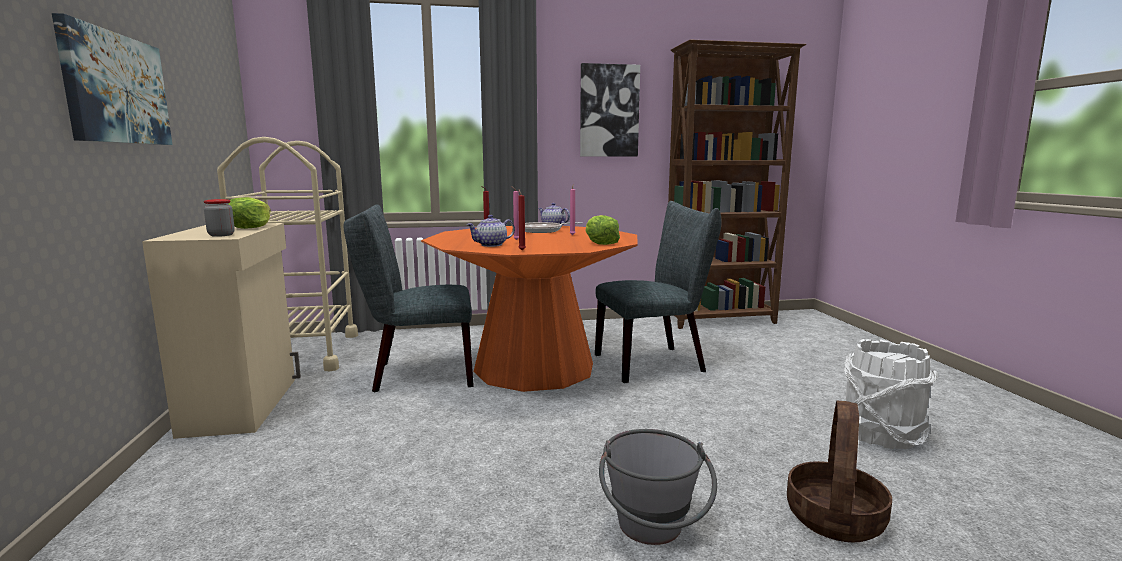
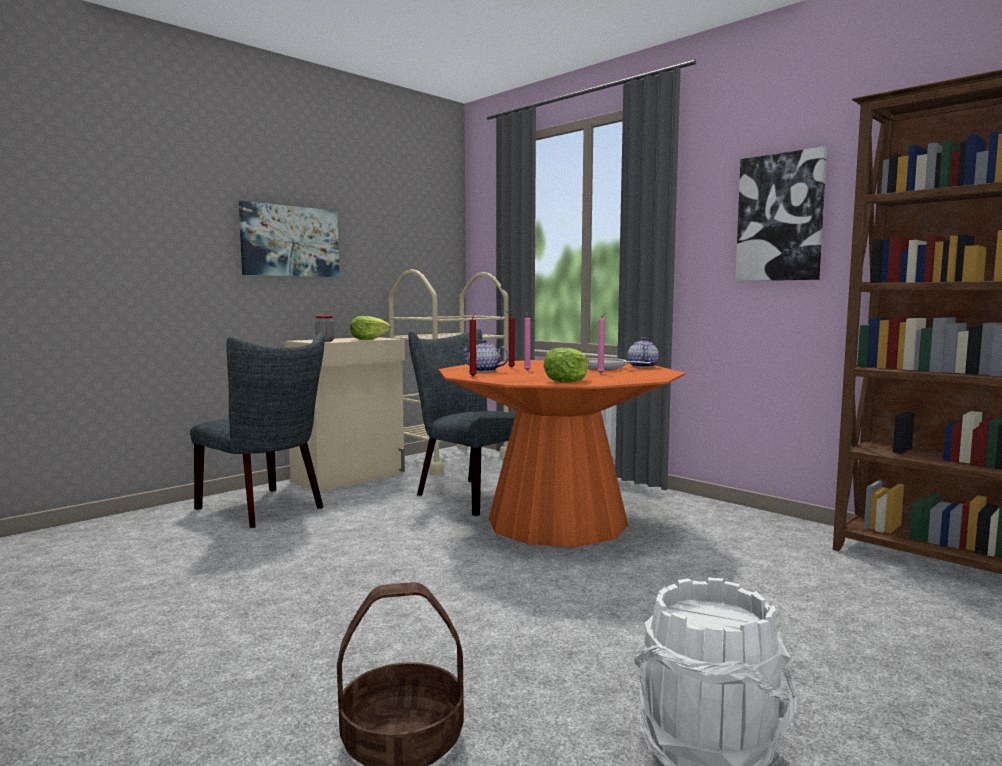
camera: 55 degrees right, 5 degrees down
grey chair [595,201,721,383] -> grey chair moved to [190,332,325,528]
grey bucket [599,429,717,545] -> none

